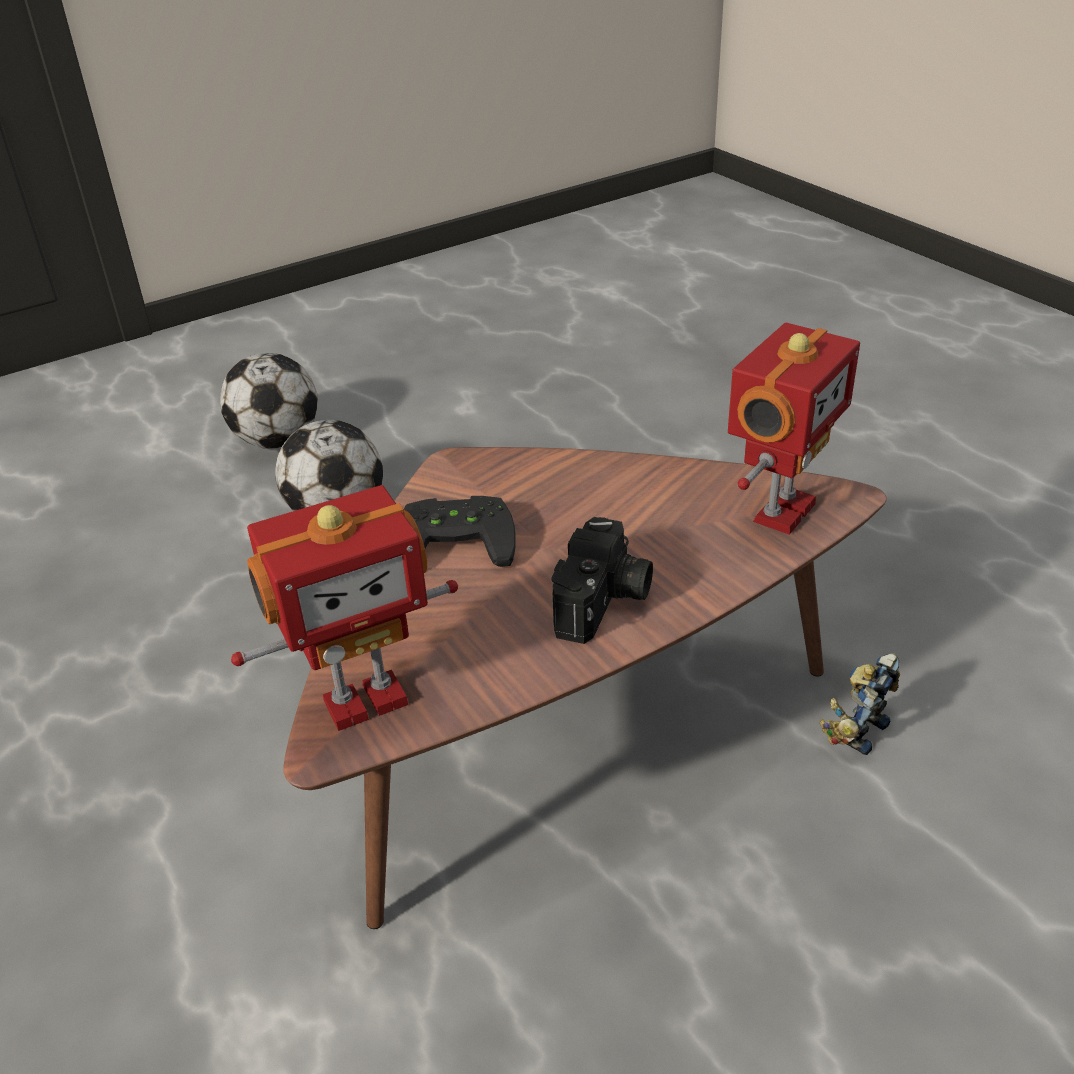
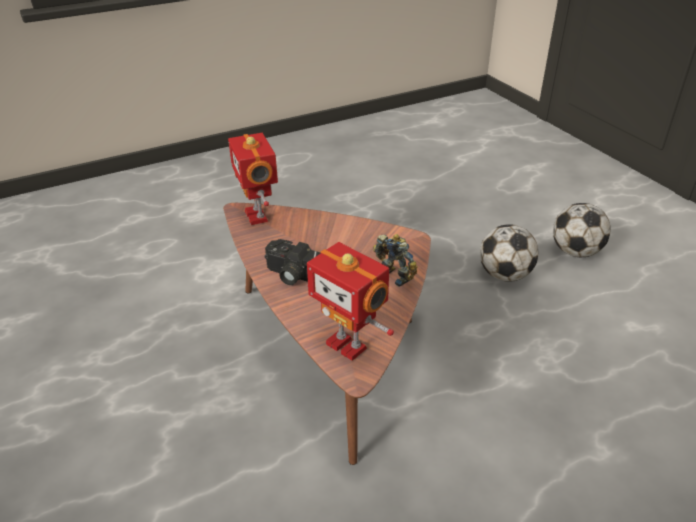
camera: 95 degrees right, 0 degrees up
black game controller [404,496,516,567] -> none
toy robot [819,653,900,755] -> toy robot moved to [373,234,417,287]

